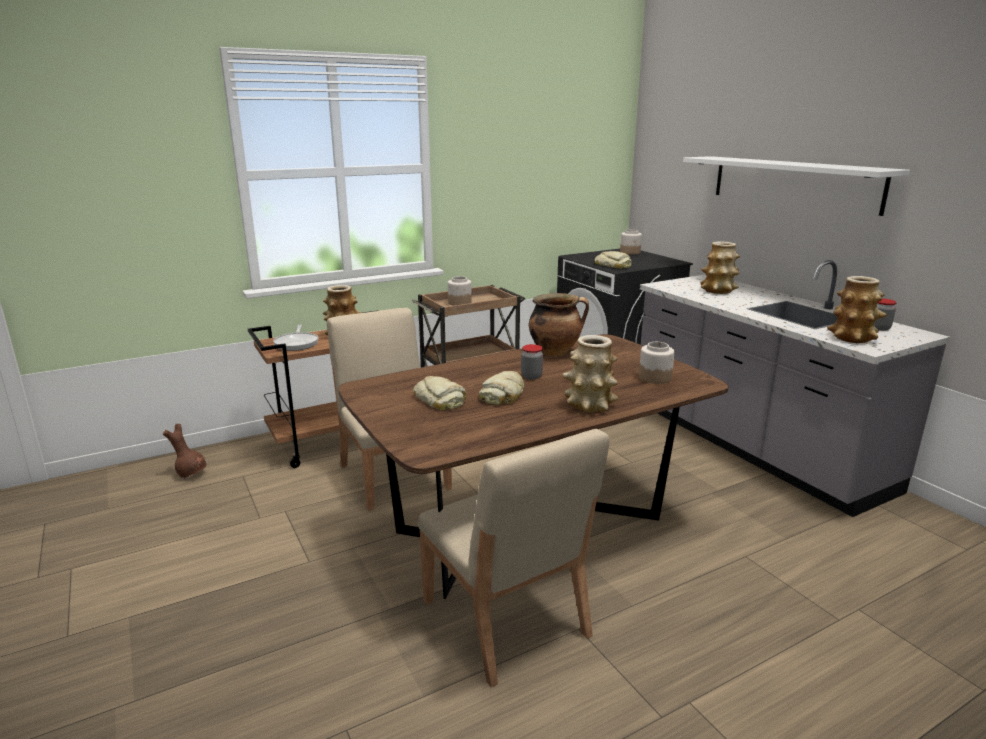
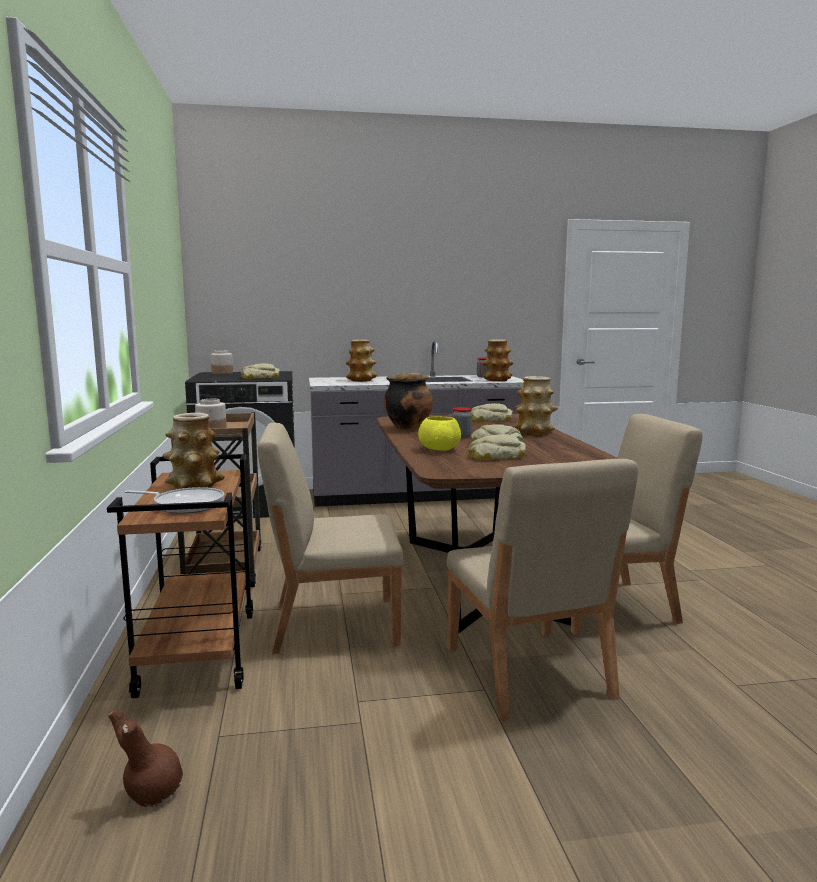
camera: 70 degrees left, 10 degrees down
jar [639,342,675,384] -> bread [470,403,513,422]
white shelf [683,156,910,216] -> none
none -> yellow bowl [418,417,461,451]
none -> beige chair [447,459,638,722]

